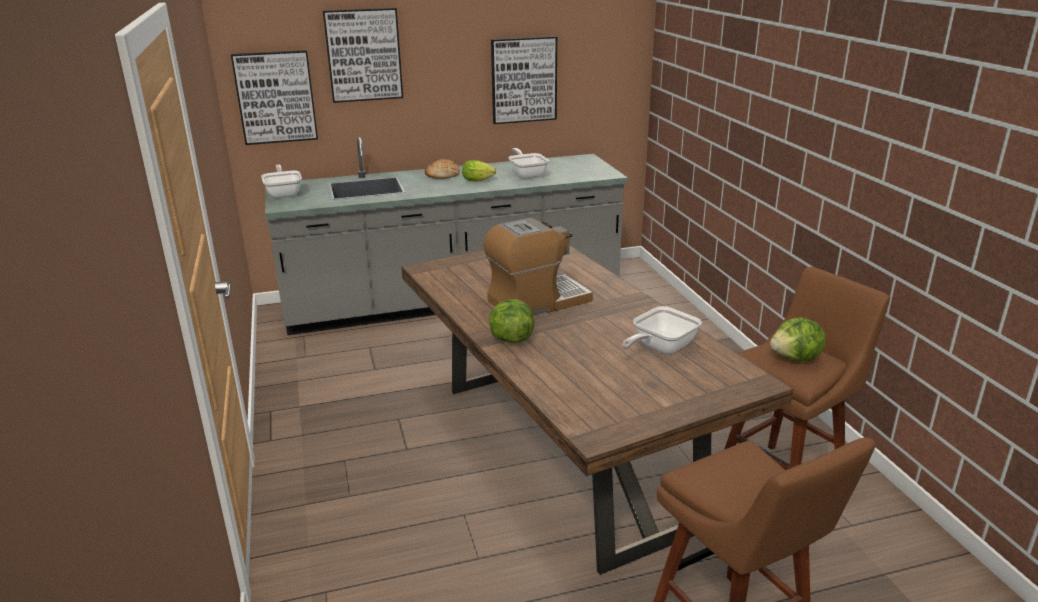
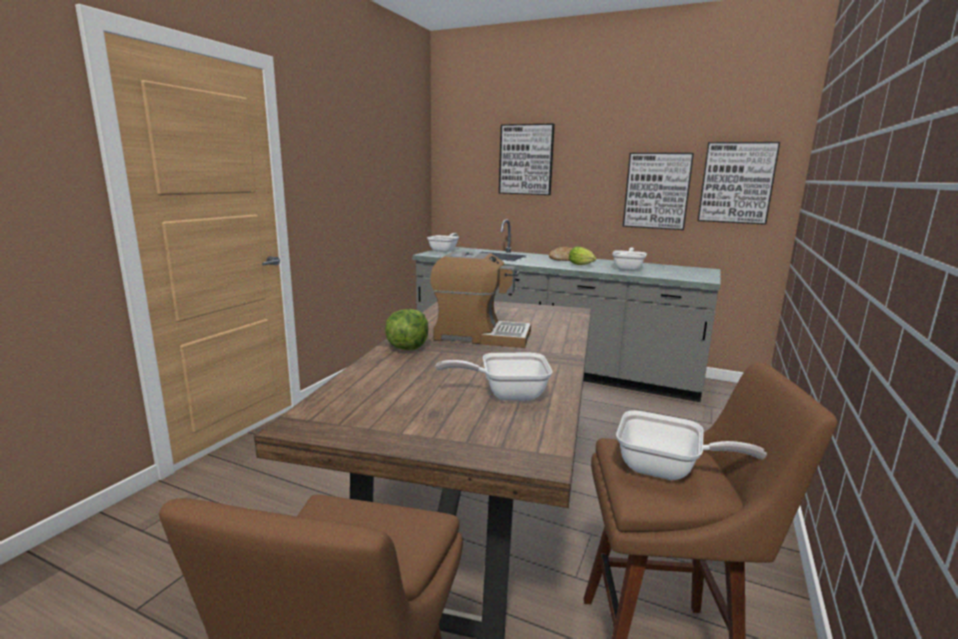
camera: 40 degrees right, 10 degrees down
picture [231,50,318,145] -> picture moved to [698,142,780,225]
lettuce [770,317,826,362] -> frying pan [616,410,767,480]

